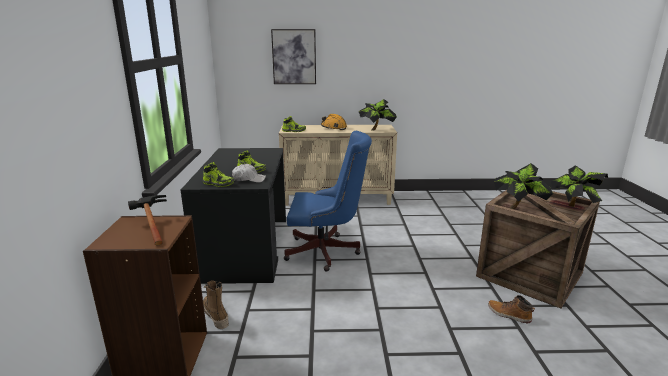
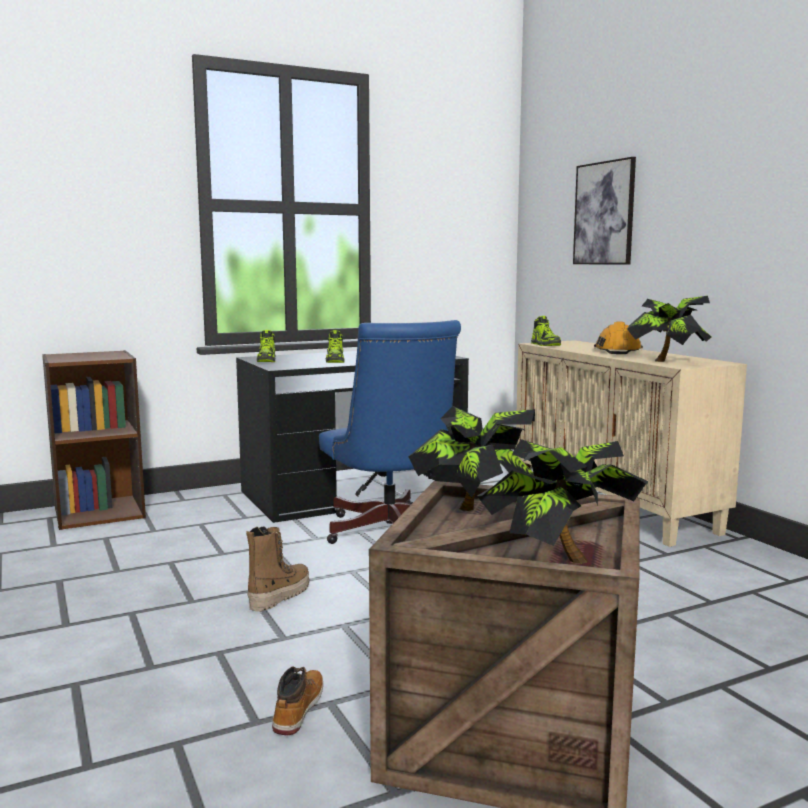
camera: 65 degrees right, 10 degrees down
hammer [128,195,167,246] -> none
boot [203,280,229,329] -> boot moved to [246,526,309,611]
white cap [232,164,266,183] -> none

